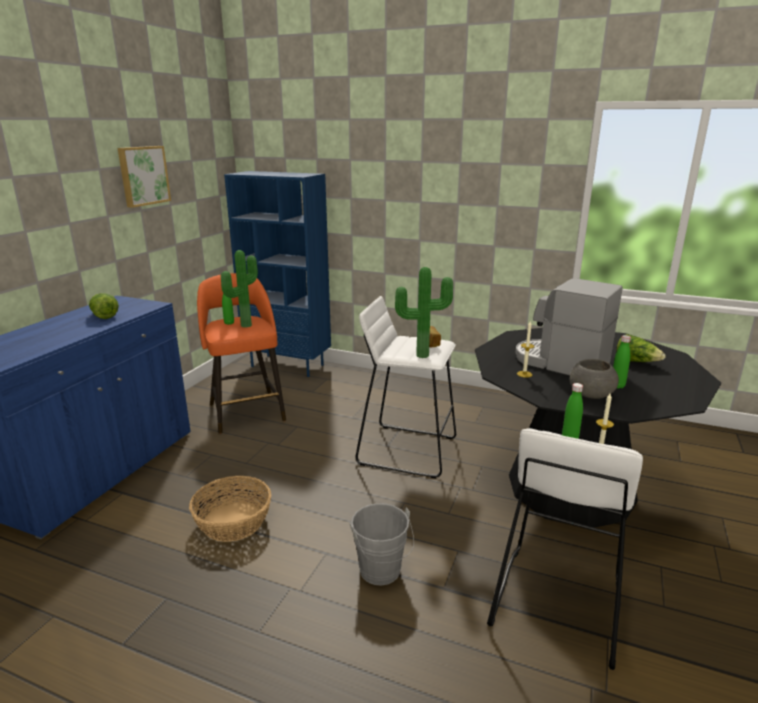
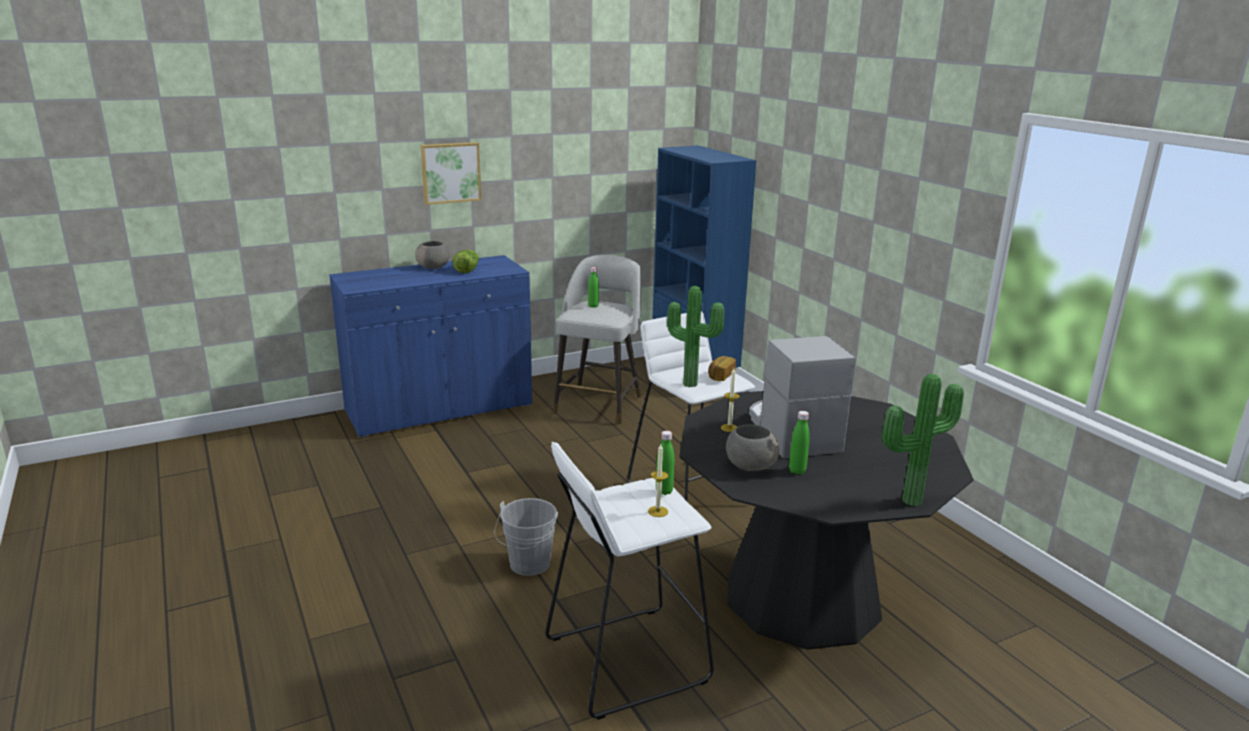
camera: 40 degrees right, 0 degrees up
picture [118,146,171,208] -> picture moved to [420,142,481,205]
basket [189,476,272,542] -> none
orange stool [197,273,286,434] -> grey stool [553,255,641,425]
potted plant [221,250,258,328] -> potted plant moved to [882,374,964,506]
lettuce [616,334,665,362] -> none
none -> grey bowl [415,241,450,269]

